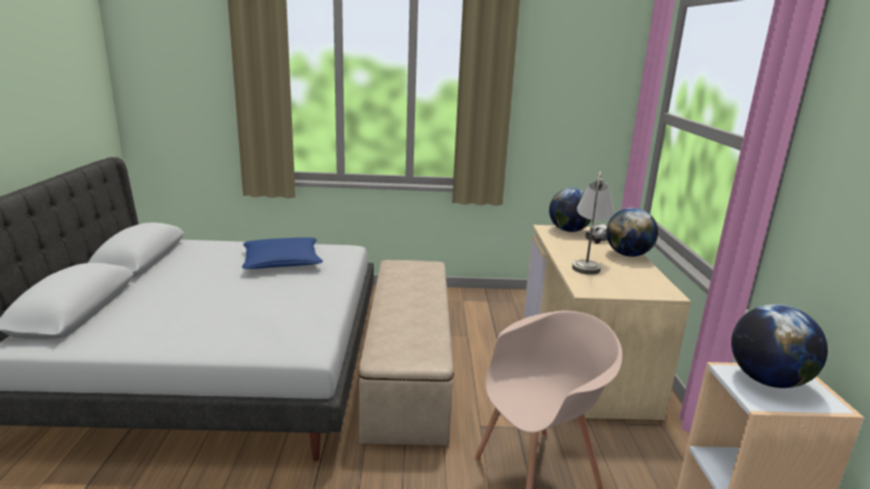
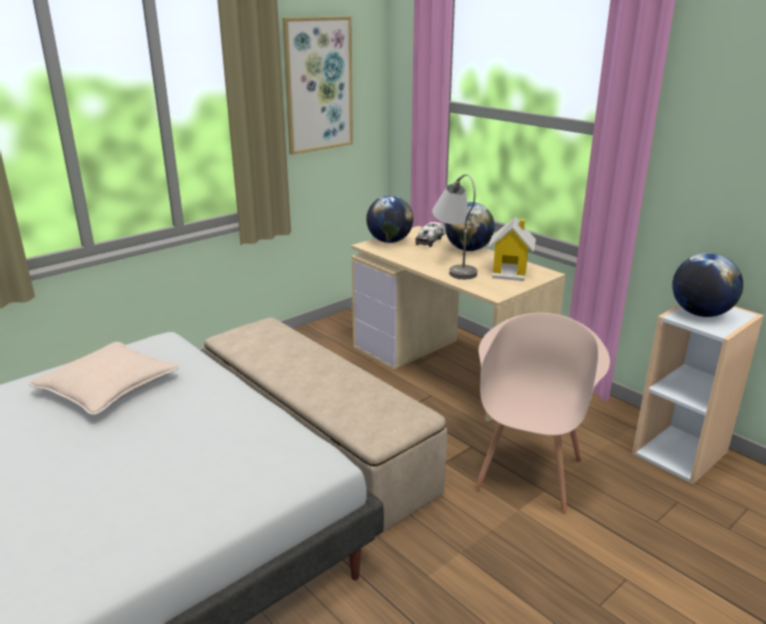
camera: 40 degrees left, 5 degrees up
blue pillow [242,237,323,269] -> beige pillow [29,342,180,415]
none -> picture [282,16,353,155]
none -> toy house [488,216,536,281]

